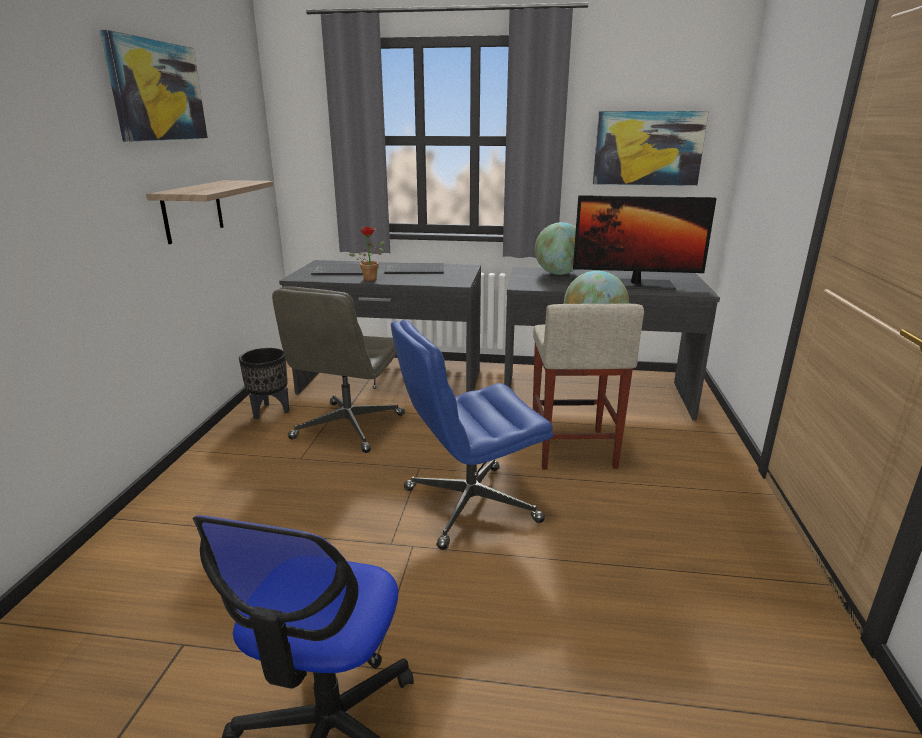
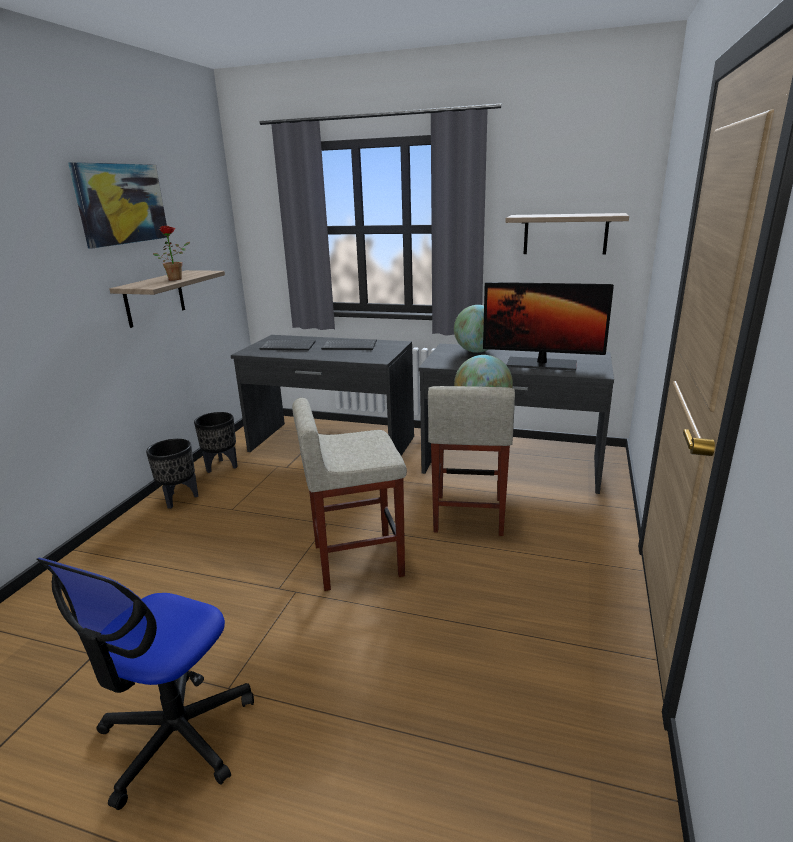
camera: 10 degrees right, 0 degrees up
grey office chair [272,286,405,453] -> none
potted plant [349,227,385,281] -> potted plant moved to [153,225,190,280]
blue office chair [391,319,553,550] -> beige stool [292,398,407,591]
picture [593,111,709,186] -> shelf [505,213,629,254]
none -> black planter [146,439,198,509]

